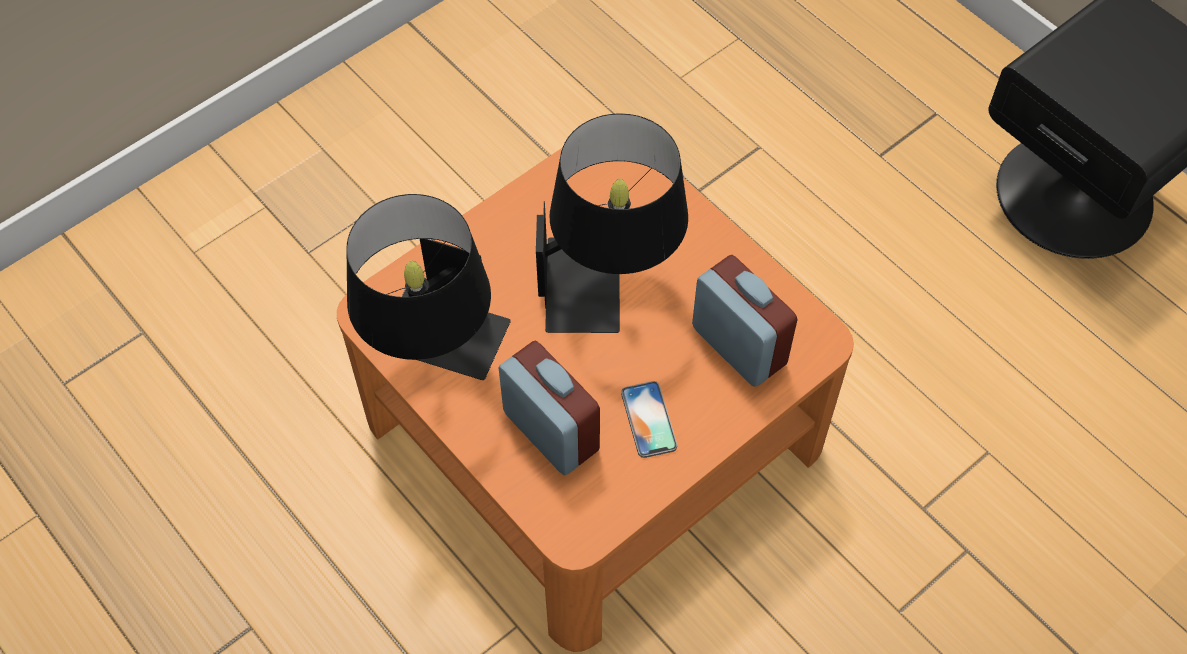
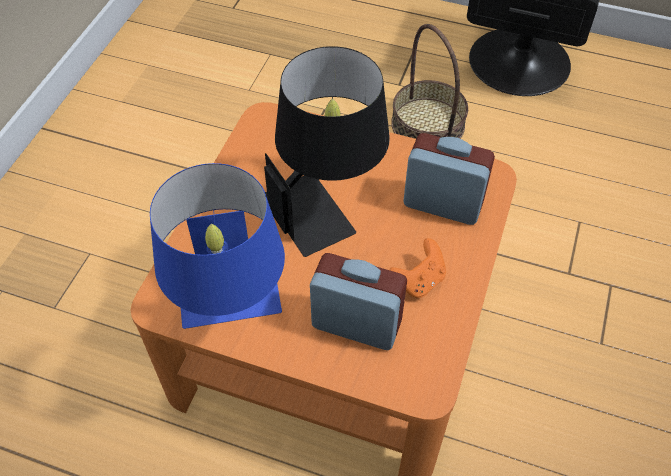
camera: 30 degrees left, 5 degrees down
black table lamp [347,194,511,380] -> blue table lamp [150,163,285,329]
phone [621,381,677,458] -> orange game controller [389,238,446,298]
none -> basket [391,24,468,139]

